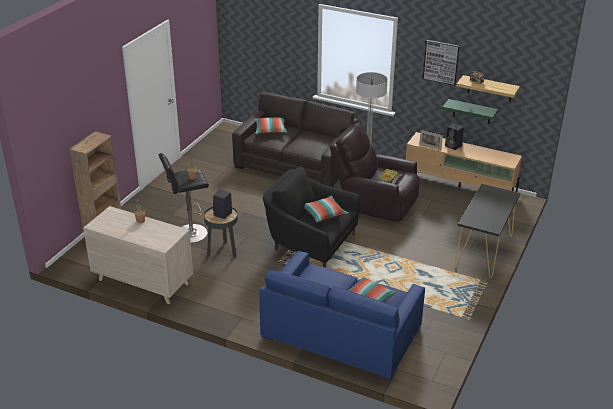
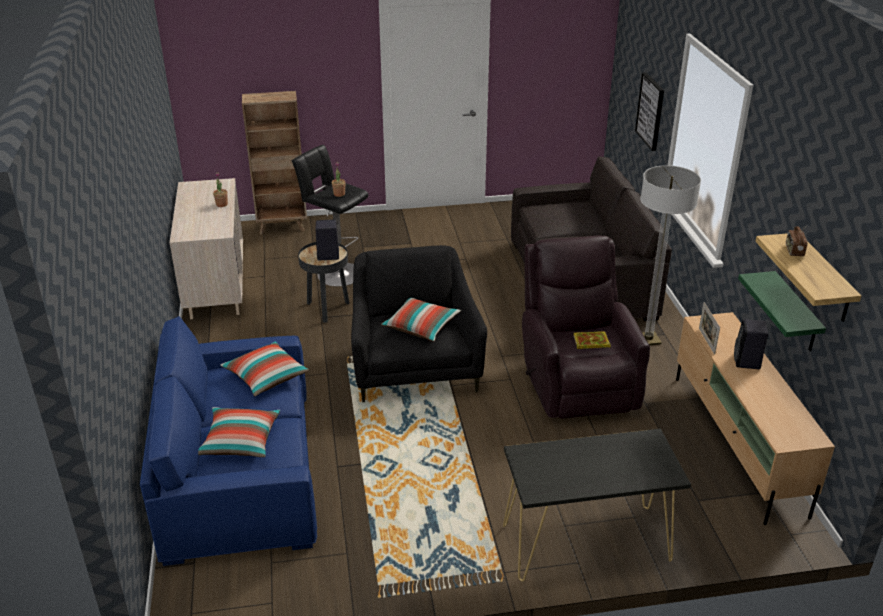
camera: 55 degrees right, 0 degrees up
pillow [255,117,287,134] -> pillow moved to [220,341,309,396]
picture [423,40,460,85] -> picture moved to [635,72,664,151]

